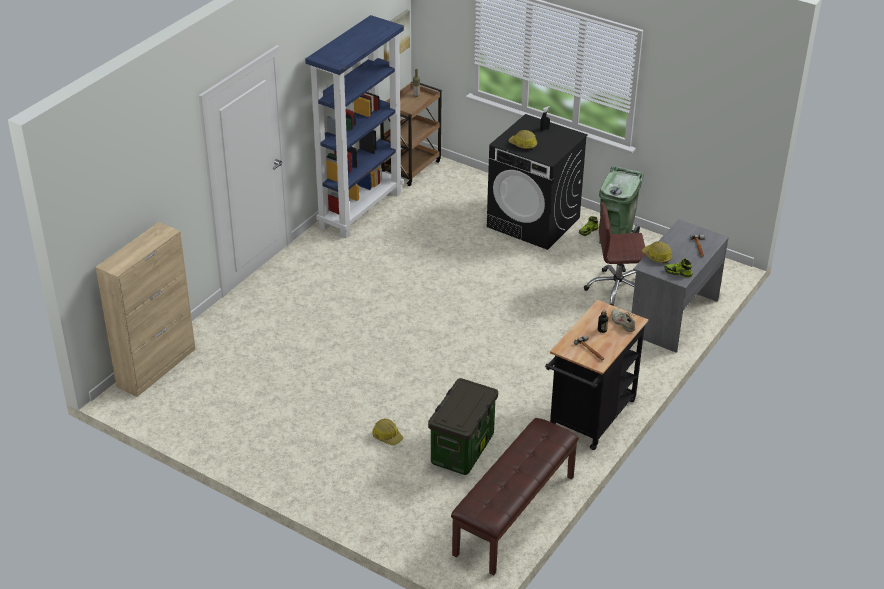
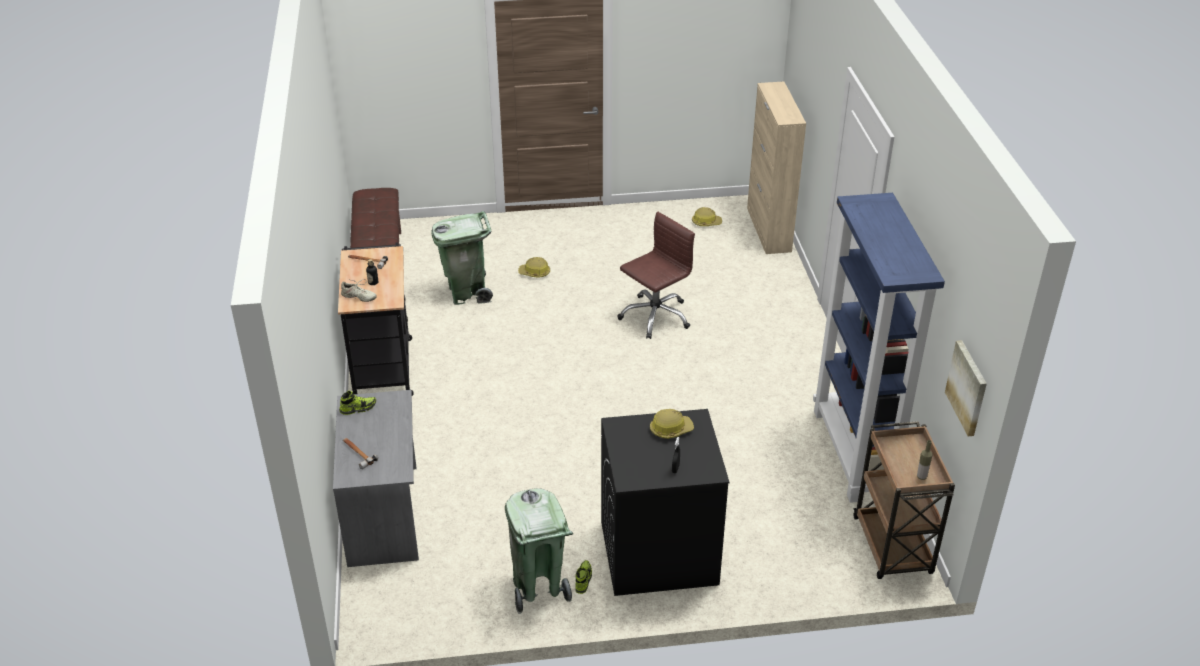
camera: 140 degrees right, 0 degrees up
storage box [428,378,498,475] -> green trash can [431,211,493,305]
brown office chair [584,202,646,306] -> brown office chair moved to [617,212,695,339]
hard hat [642,241,672,263] -> hard hat moved to [692,207,722,226]

